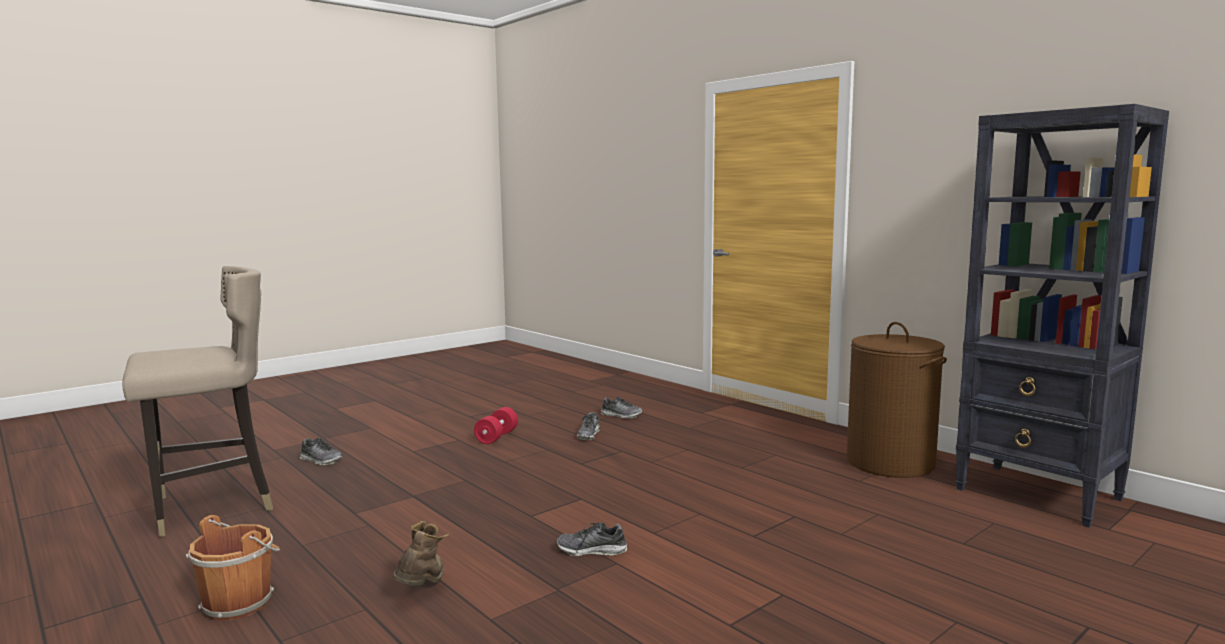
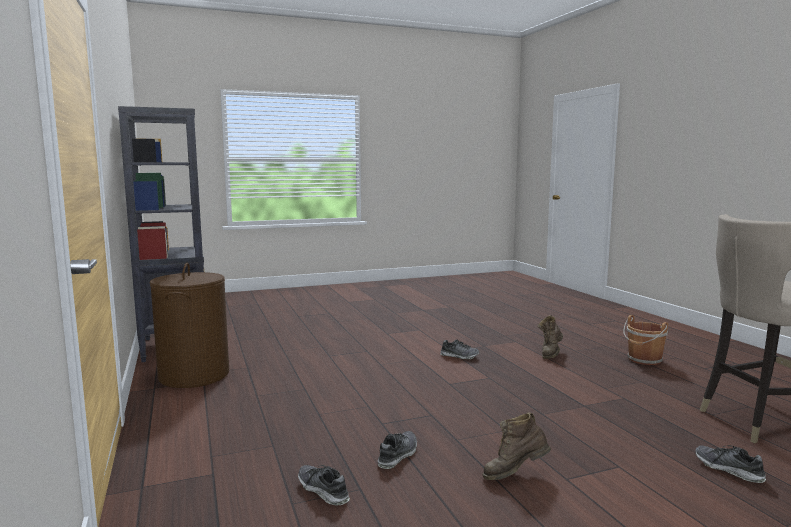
camera: 160 degrees left, 0 degrees up
red dumbbell [474,407,518,444] -> brown boot [482,412,551,480]

